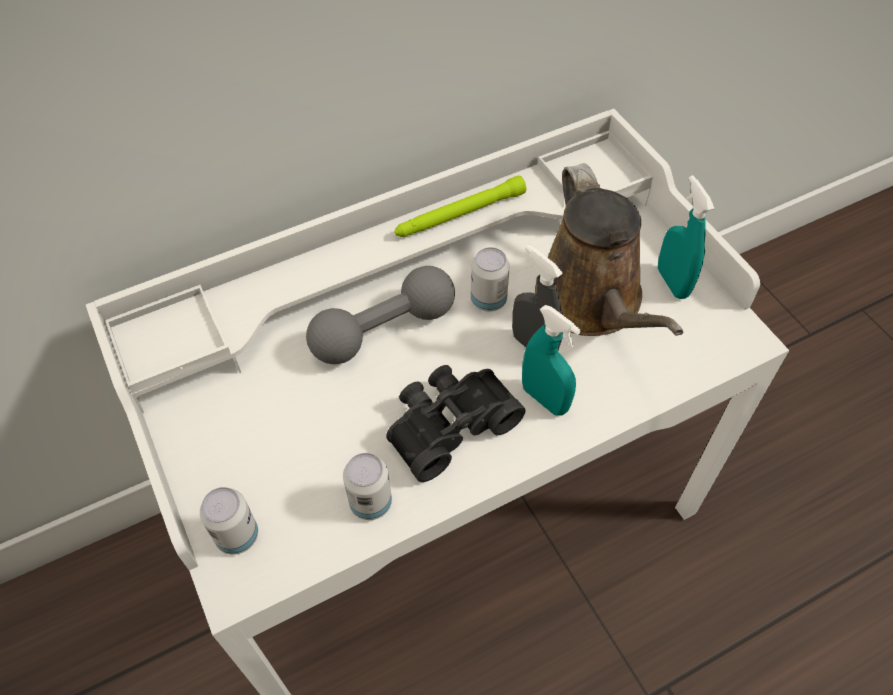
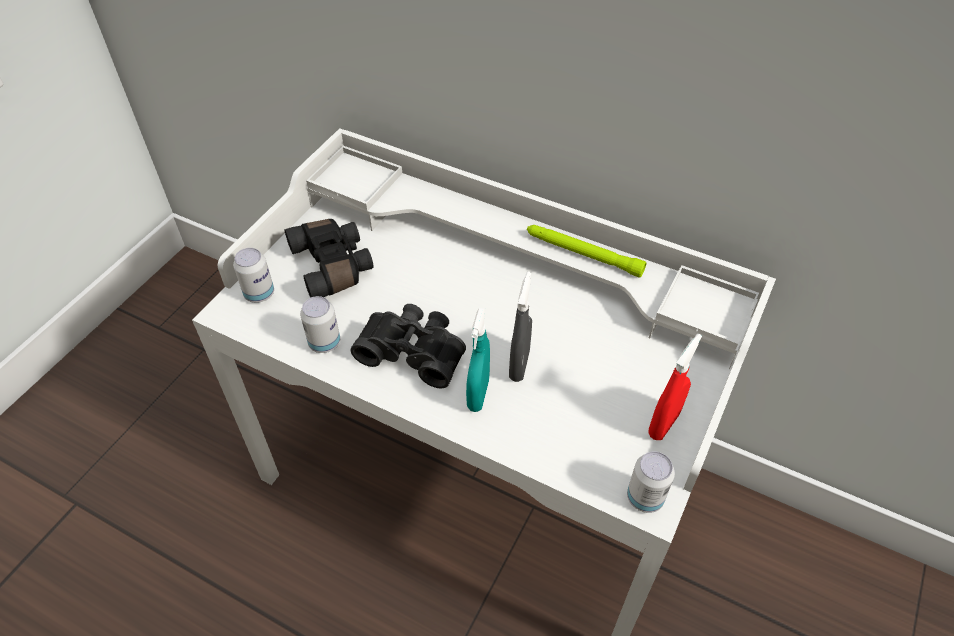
camera: 55 degrees right, 5 degrees down
grey dumbbell [306,266,455,364] -> none
can [471,247,510,311] -> can moved to [627,451,675,513]
brown watering can [535,163,684,336] -> none
turquoise spray bottle [658,175,714,299] -> red spray bottle [648,334,702,440]
none -> black binoculars [284,219,374,298]

